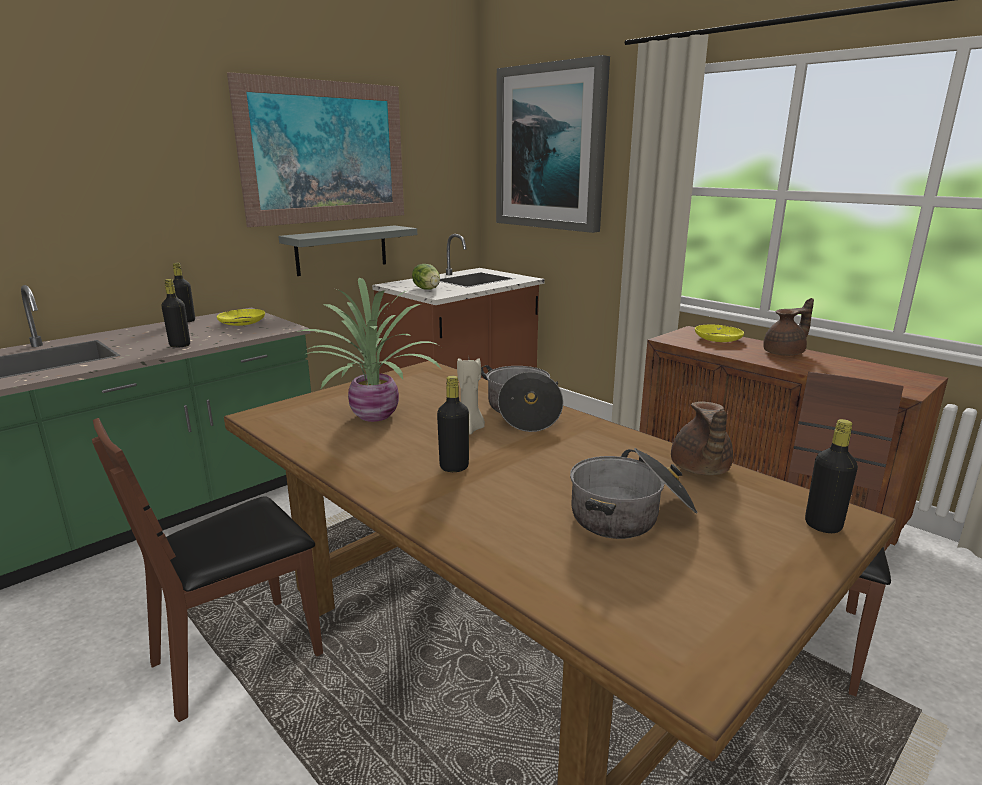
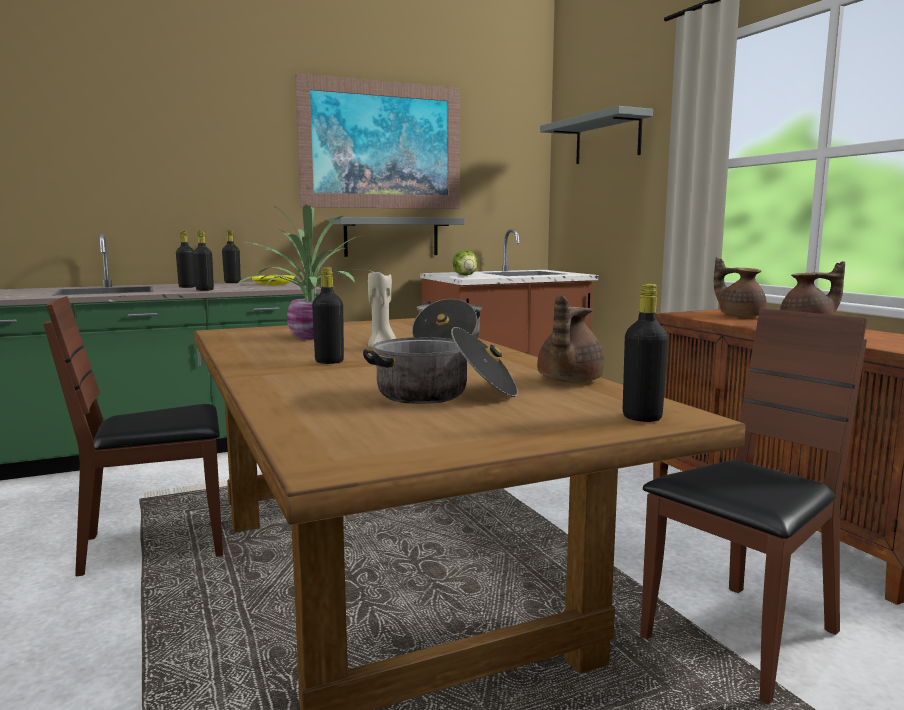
camera: 20 degrees right, 10 degrees down
picture [496,55,610,233] -> grey shelf [540,106,653,164]
yellow plate [695,325,744,342] -> brown teapot [714,257,767,317]
none -> black bottle [176,230,196,288]

